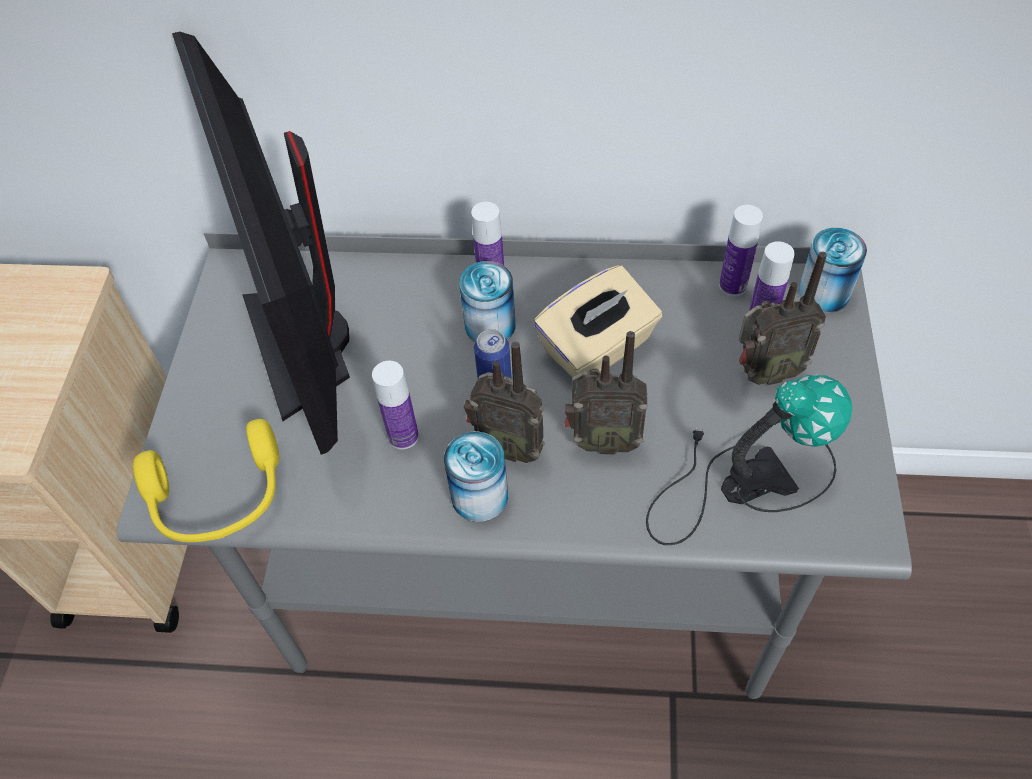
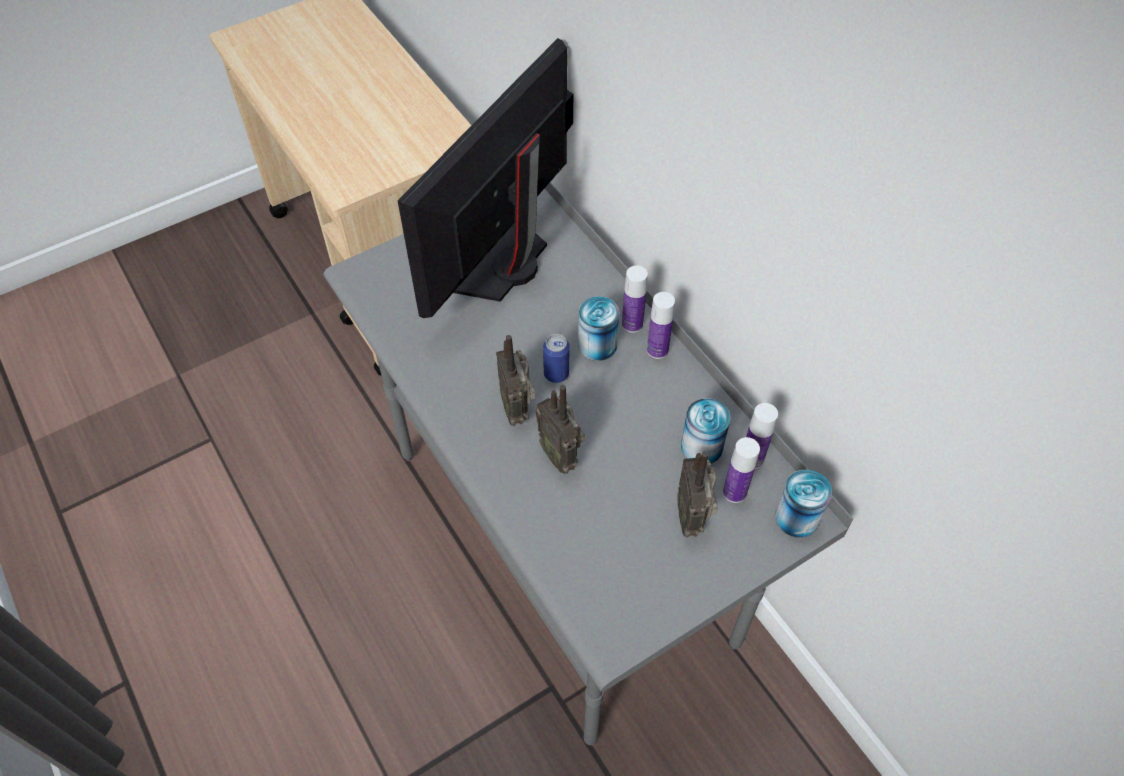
camera: 50 degrees right, 0 degrees up
yellow headphones [133,419,279,542] -> none
bottle [372,361,419,450] -> bottle moved to [647,292,675,359]
can [444,432,508,522] -> can moved to [681,398,730,464]
beige tissue box [534,265,662,378] -> none
table lamp [646,374,852,545] -> none
radio [739,252,827,385] -> radio turned 45 degrees clockwise [677,452,718,538]

